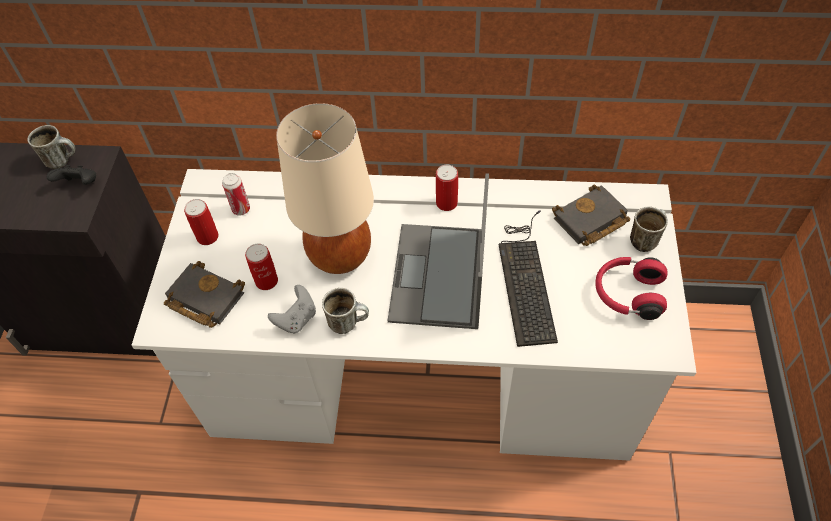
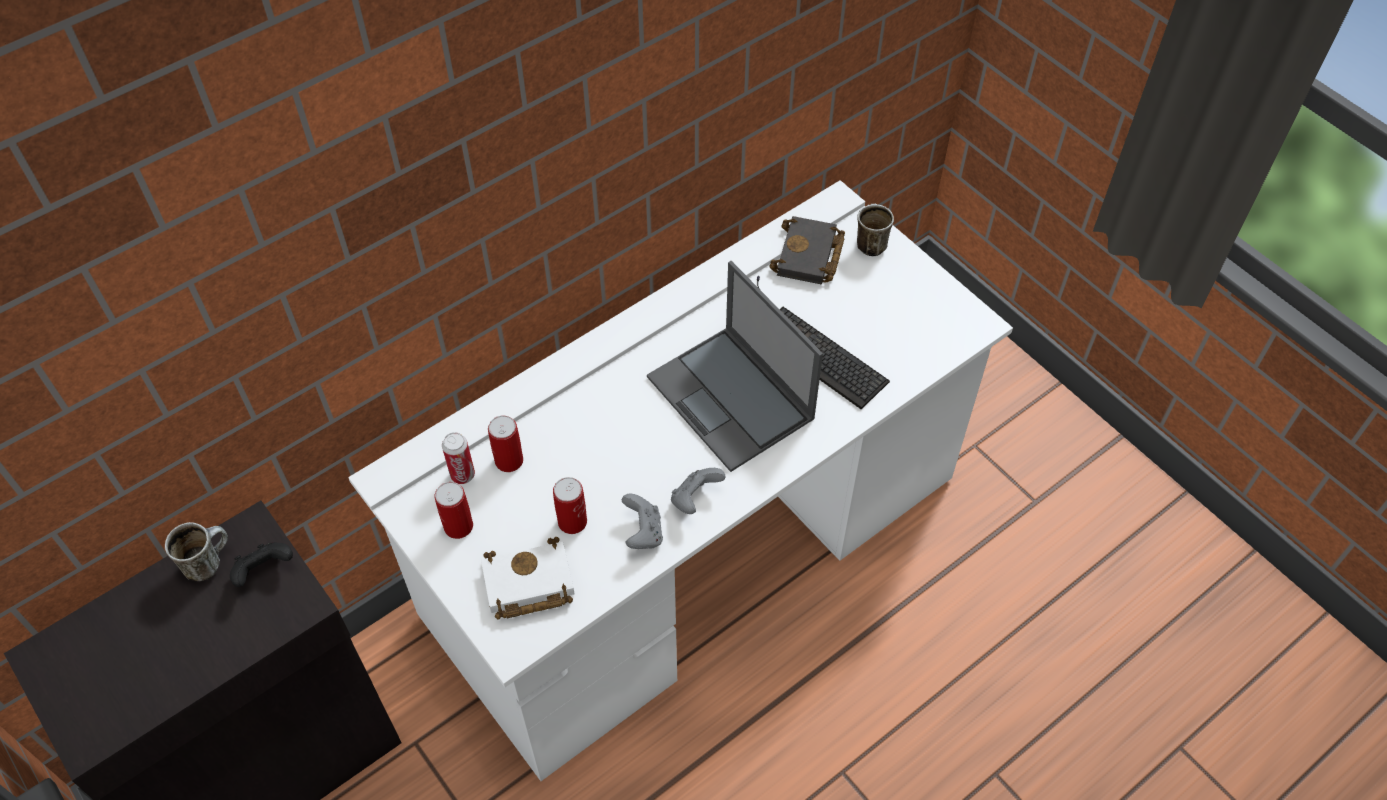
camera: 45 degrees left, 0 degrees up
black book [164,261,245,328] -> white book [481,537,574,620]
beige table lamp [276,103,374,274] -> none
mug [322,288,369,334] -> grey game controller [671,468,725,514]
can [436,164,458,211] -> can moved to [488,416,523,472]
red headphones [595,257,668,320] -> none

